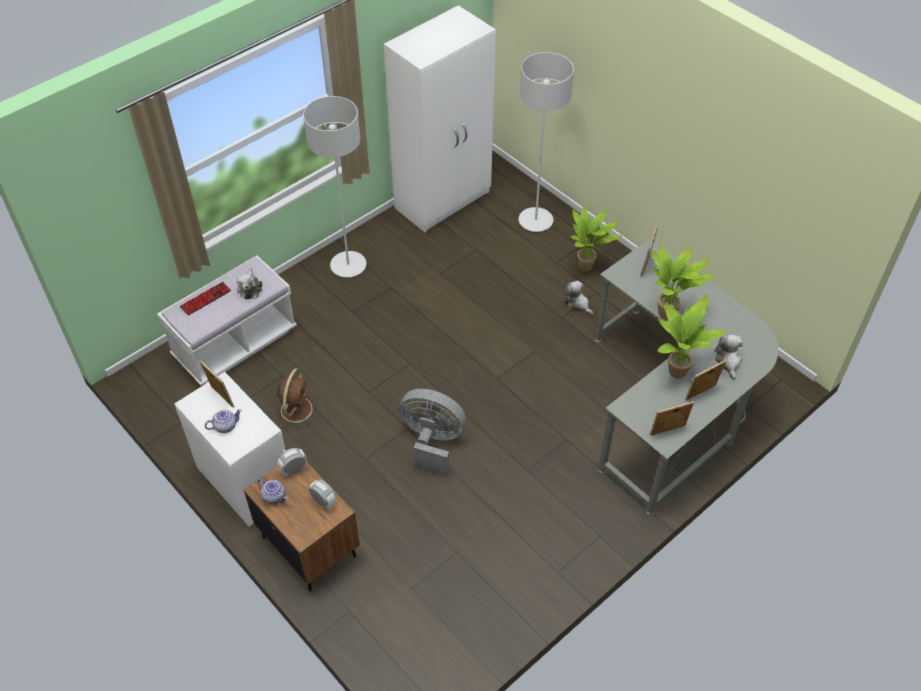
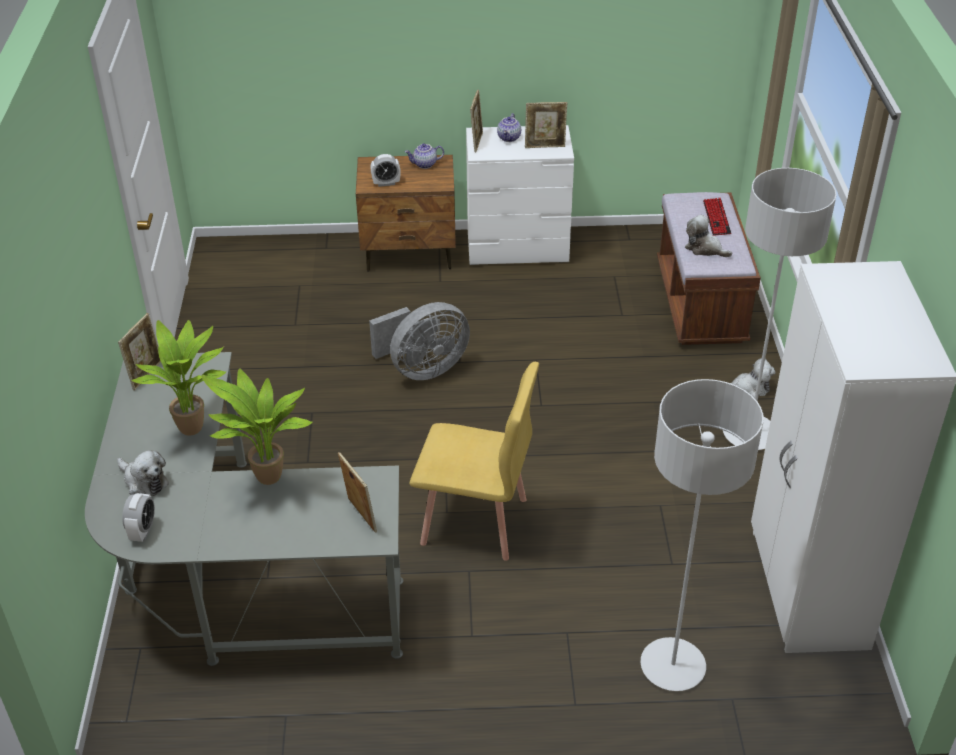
camera: 130 degrees right, 10 degrees down
white bench [157,256,297,385] -> brown bench [657,192,761,345]
brown fan [275,368,320,428] -> none
alarm clock [278,448,307,477] -> alarm clock moved to [122,493,155,542]
plush toy [564,281,593,315] -> plush toy moved to [730,358,776,398]
potted plant [570,207,622,272] -> none
picture frame [685,360,726,400] -> picture frame moved to [470,90,483,152]
none -> yellow chair [409,362,539,561]

